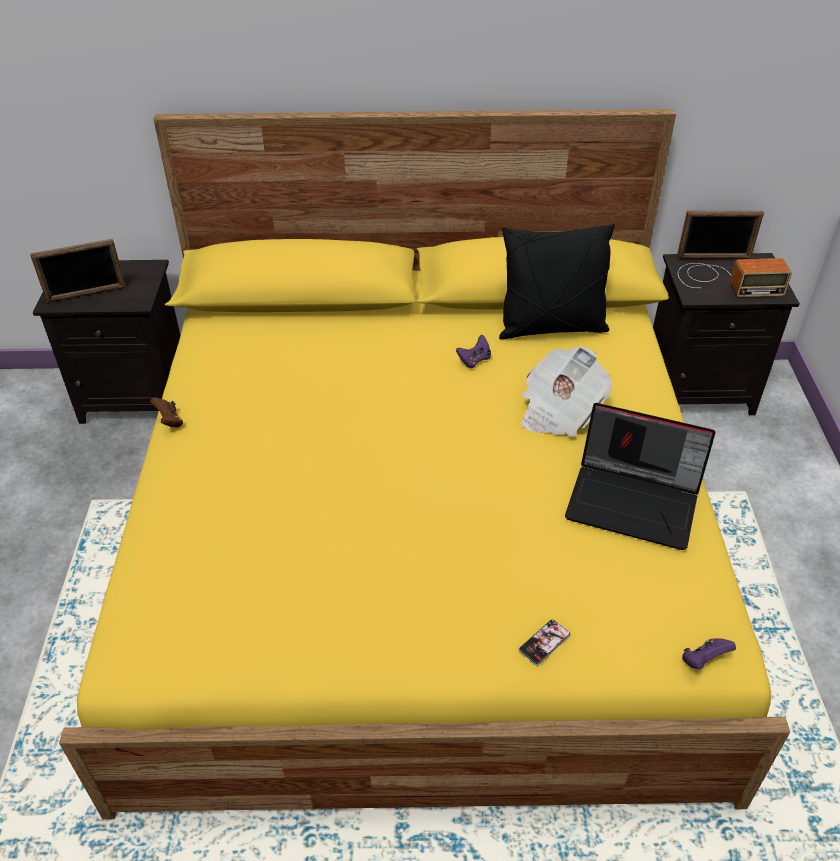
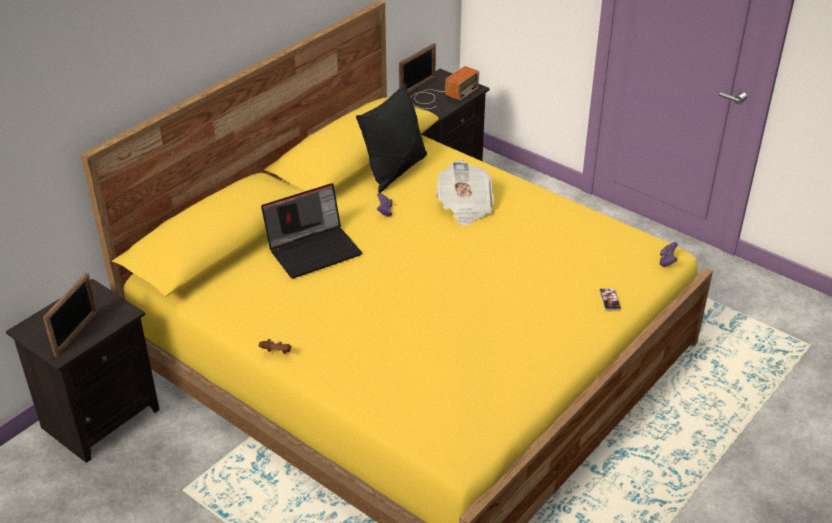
camera: 50 degrees left, 5 degrees down
laptop [565,403,716,550] -> laptop moved to [261,183,362,278]

